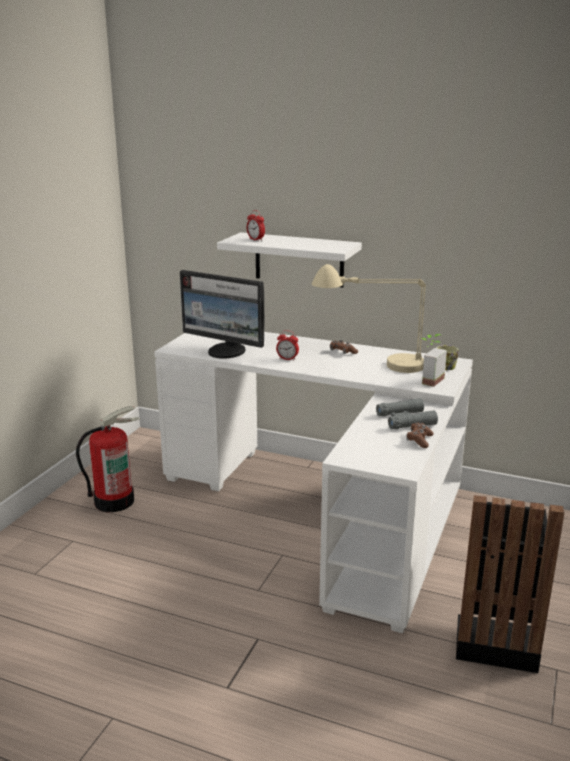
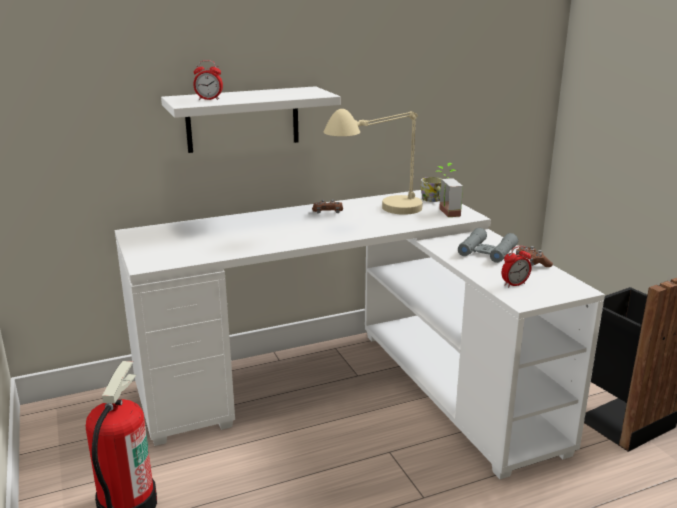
camera: 45 degrees left, 0 degrees up
monitor [180,270,264,359] -> none
alarm clock [276,330,299,361] -> alarm clock moved to [502,246,531,288]

